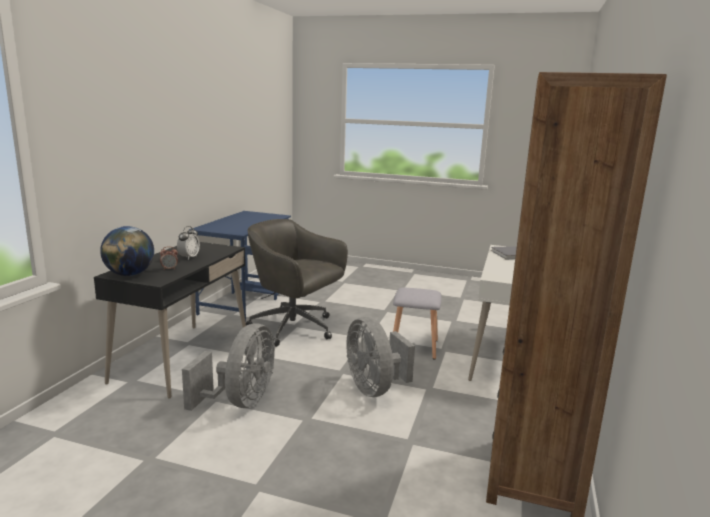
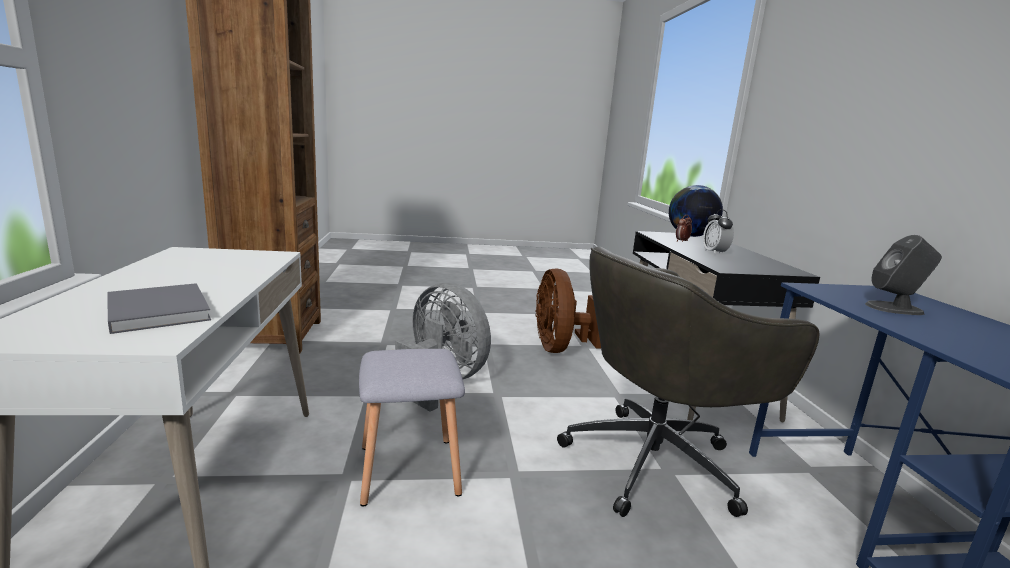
camera: 155 degrees right, 0 degrees up
grey fan [182,323,275,411] -> brown fan [535,269,601,353]
grey office chair [246,219,348,347] -> grey office chair turned 150 degrees clockwise [557,247,819,517]
none -> grey speaker [865,235,942,315]

